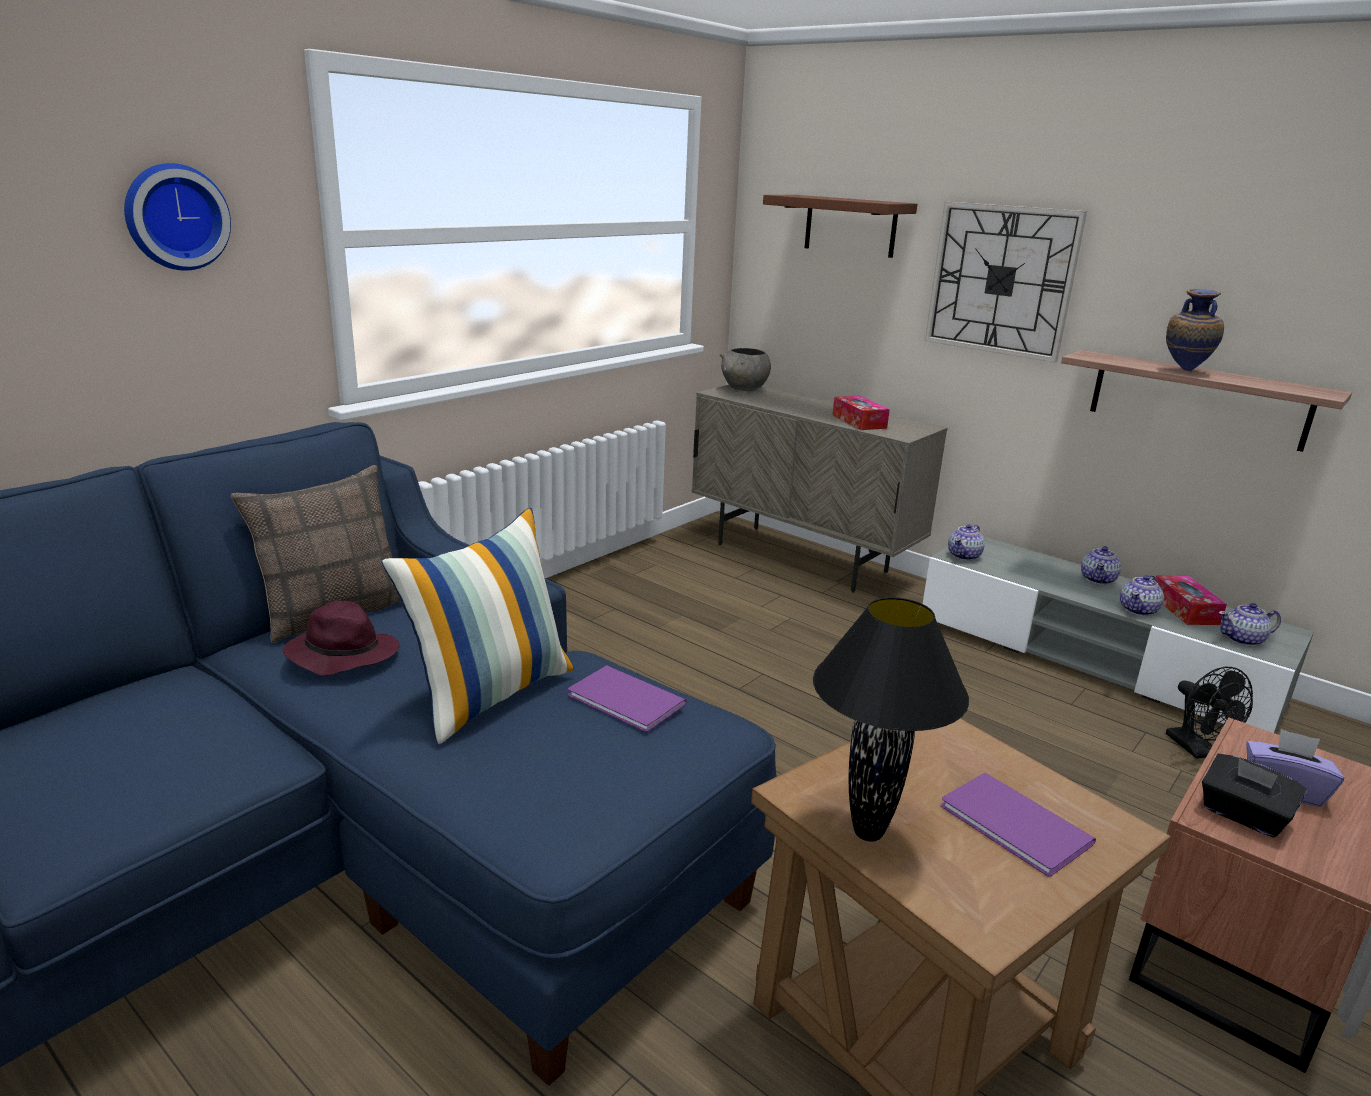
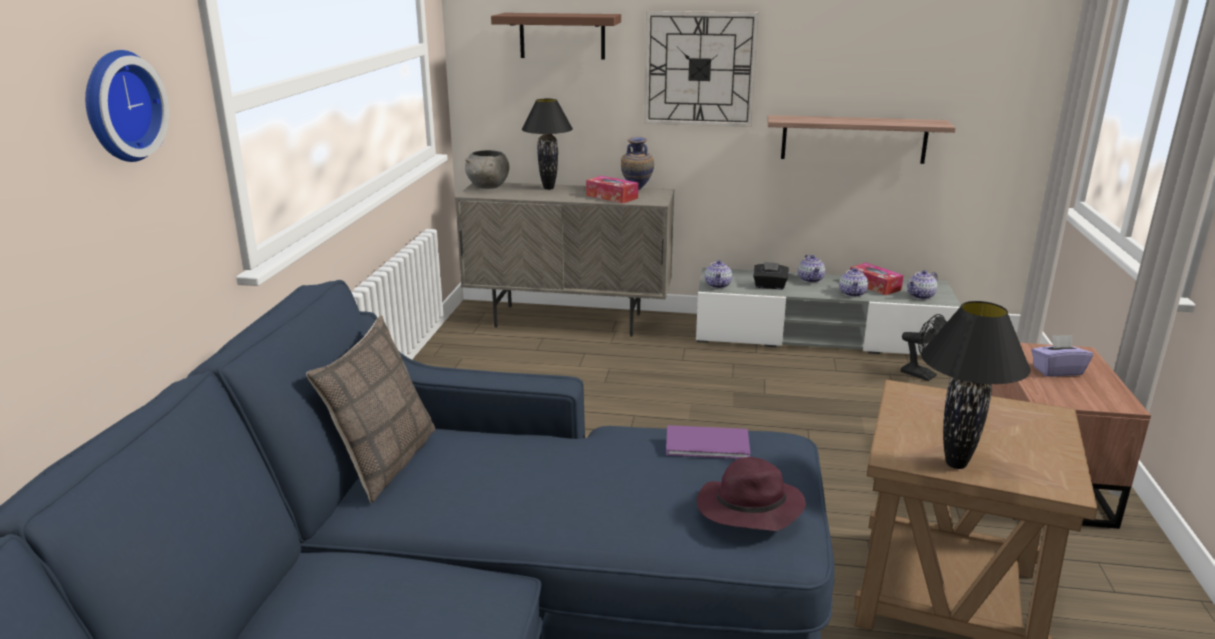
camera: 30 degrees left, 0 degrees up
purple hat [283,601,400,675] -> purple hat moved to [697,457,806,531]
pillow [382,508,574,744] -> none
purple book [941,773,1096,877] -> none
vase [1166,289,1224,371] -> vase moved to [621,136,654,190]
black tissue box [1202,754,1307,838] -> black tissue box moved to [753,262,789,289]
none -> black table lamp [522,99,573,190]

